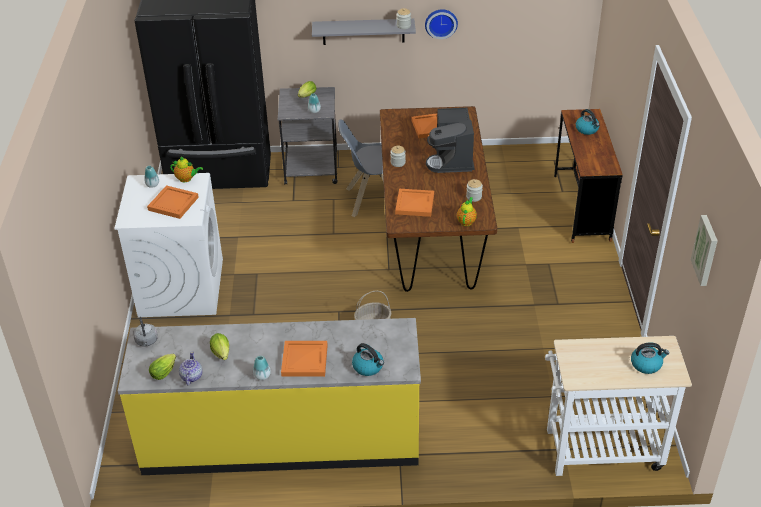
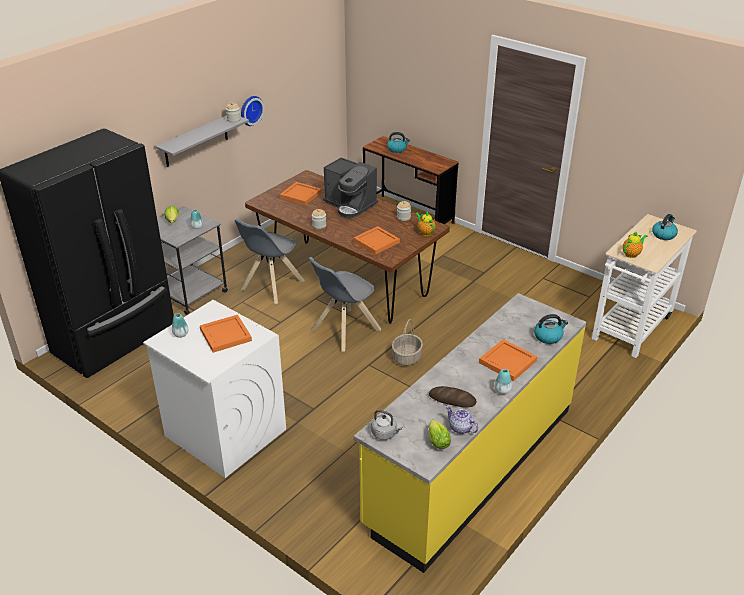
camera: 50 degrees left, 5 degrees down
teapot [170,157,203,182] -> teapot moved to [622,231,648,258]
lettuce [210,333,229,360] -> bread [429,386,477,408]
picture [691,215,718,286] -> none
none -> grey chair [309,257,381,352]

